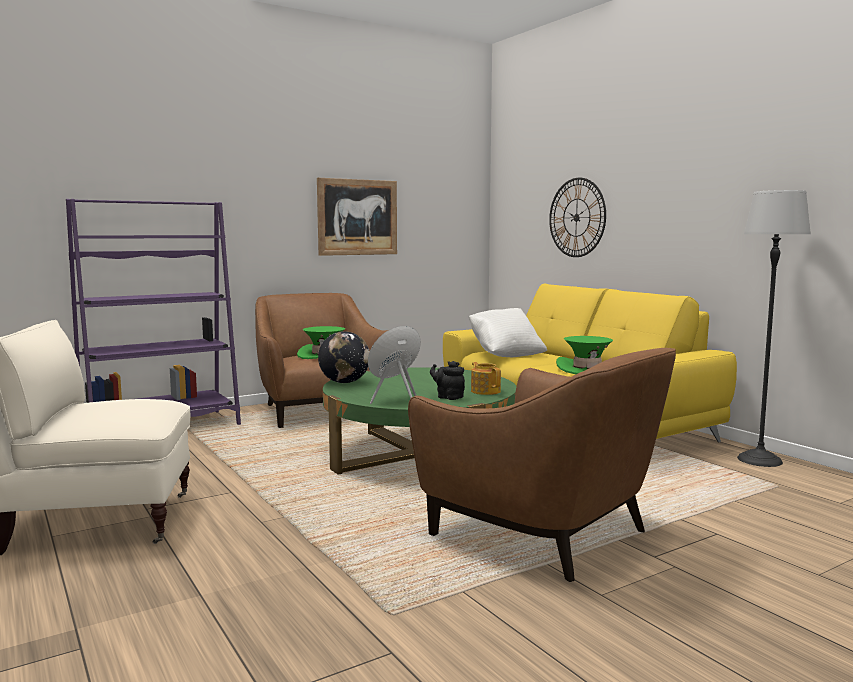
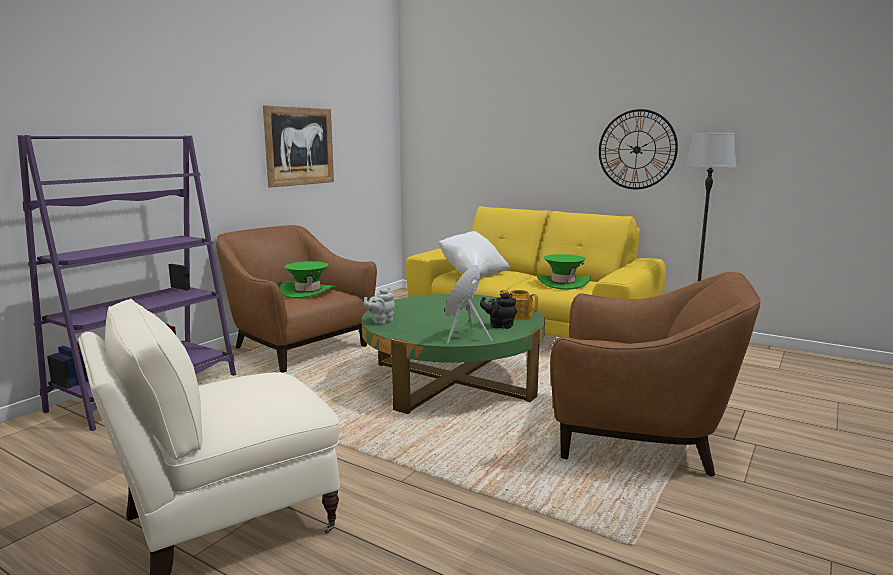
camera: 25 degrees left, 5 degrees up
globe [318,331,370,383] -> grey teapot [364,288,395,324]
wall clock [549,178,606,257] -> wall clock moved to [599,109,678,189]

